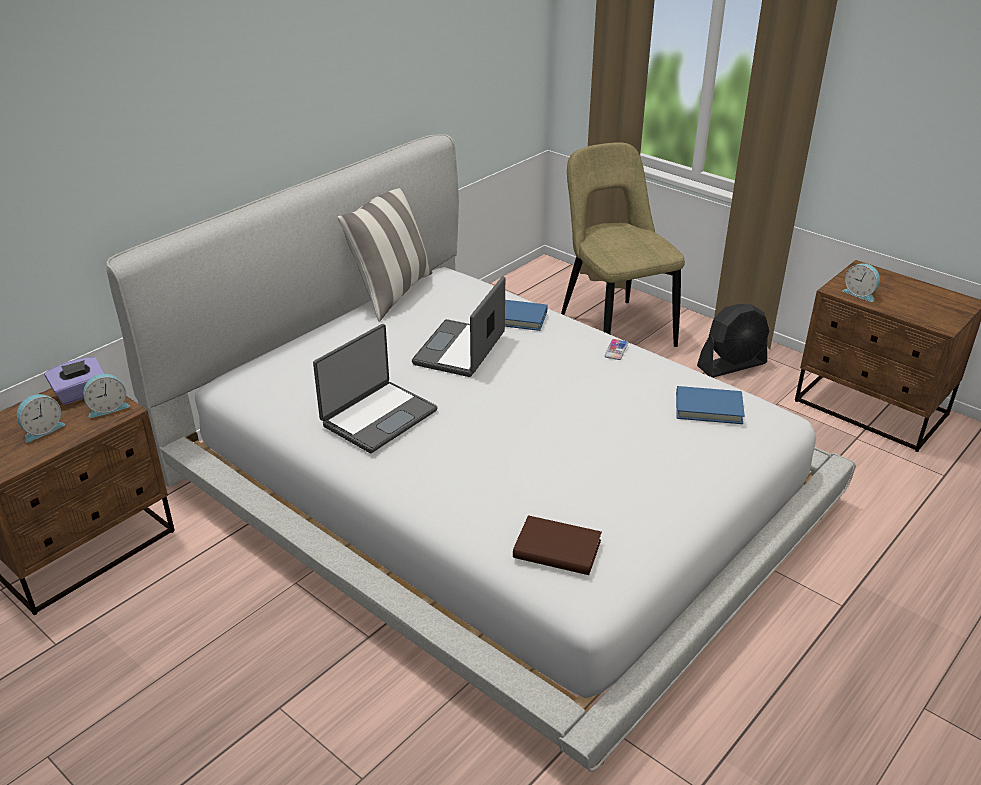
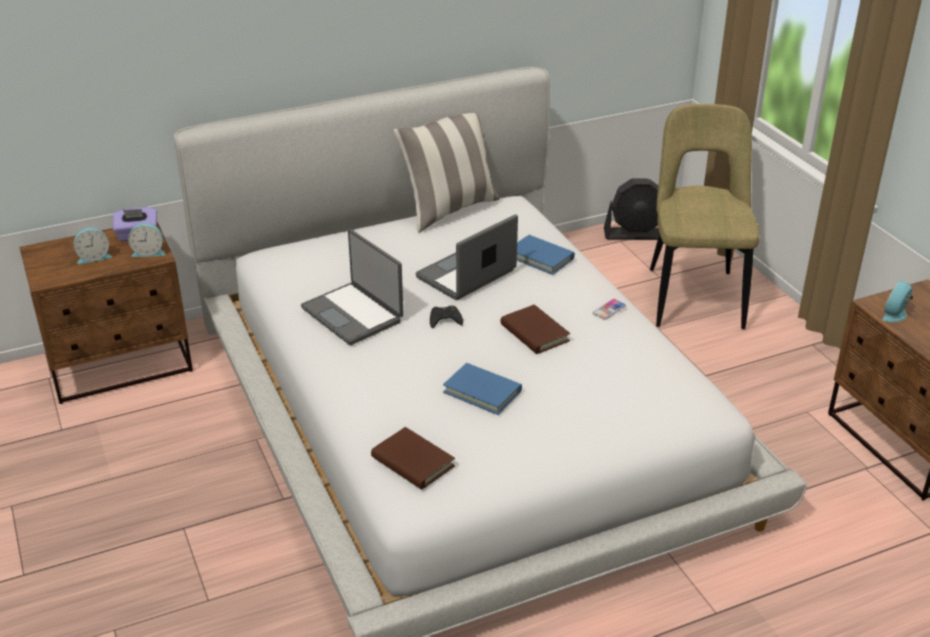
camera: 25 degrees right, 0 degrees up
laptop [313,324,438,453] -> laptop turned 75 degrees clockwise [301,229,404,345]
blue book [676,386,745,424] -> blue book moved to [443,363,522,415]
black fan [697,304,769,378] -> black fan moved to [604,178,659,240]
alarm clock [842,263,880,302] -> alarm clock turned 60 degrees clockwise [882,280,913,322]
none -> black game controller [430,306,463,328]
none -> brown book [500,305,570,354]

